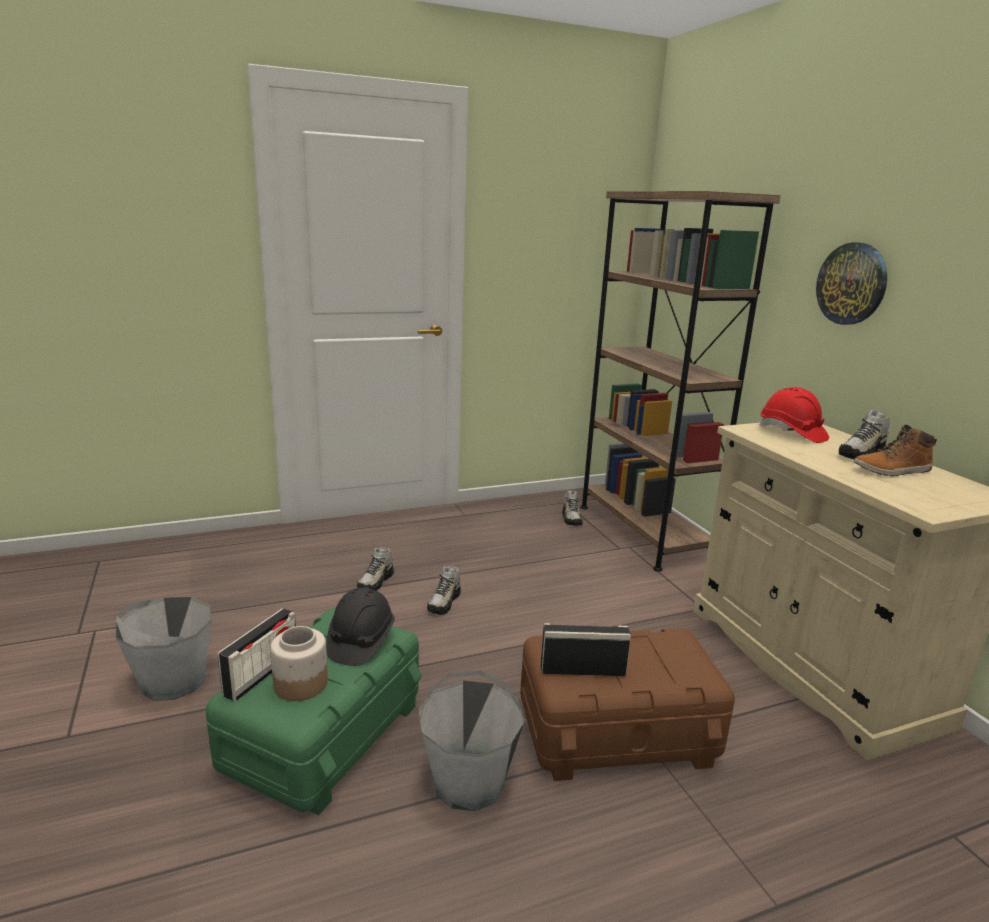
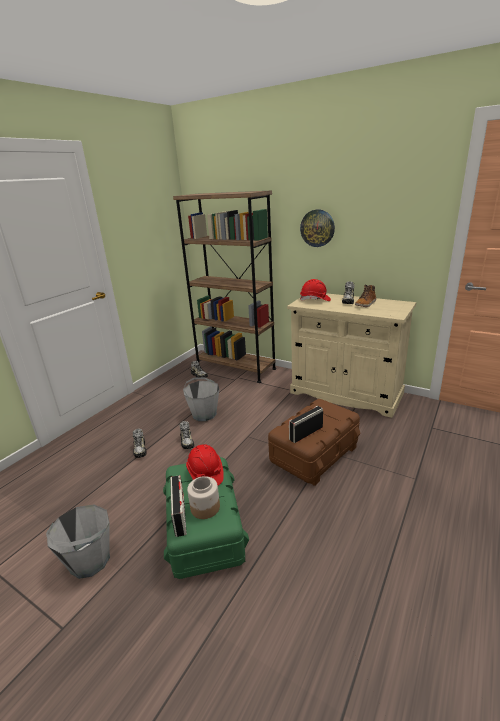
camera: 35 degrees left, 5 degrees up
black hard hat [326,587,395,666] -> red hard hat [186,444,224,485]
grey bucket [419,670,525,812] -> grey bucket moved to [183,377,219,421]

